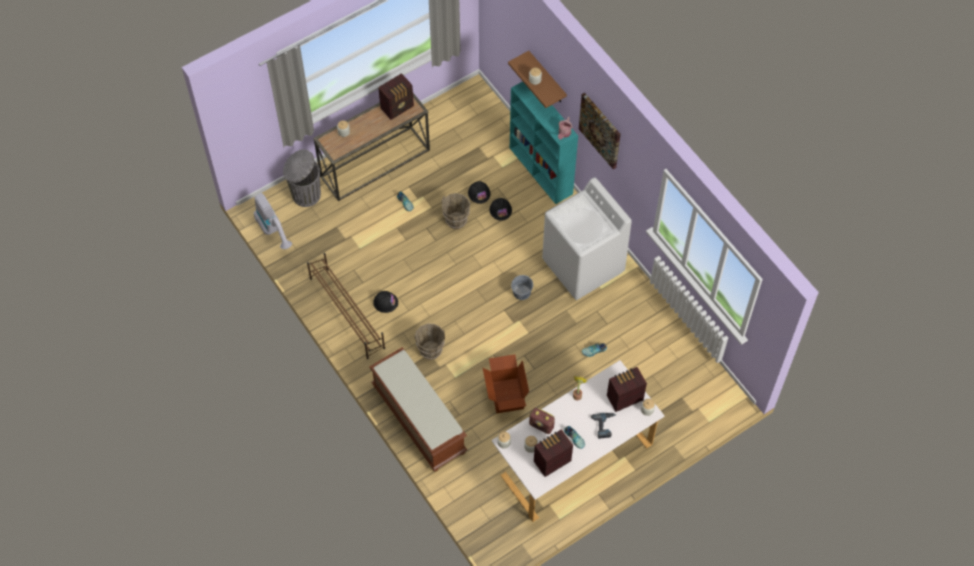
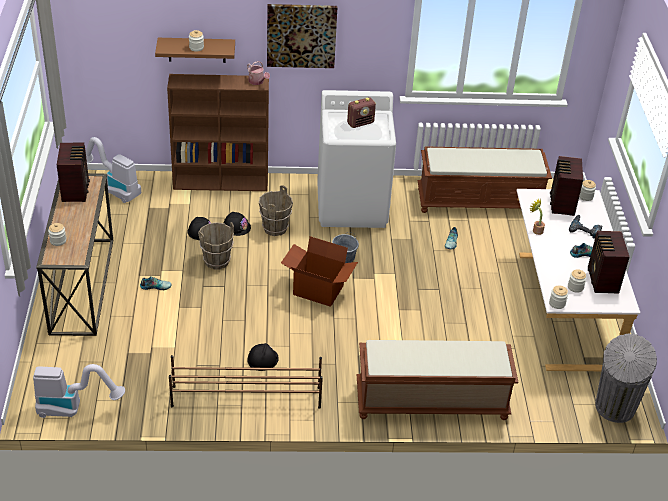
camera: 60 degrees left, 20 degrees down
grey trash can [283,149,321,207] -> grey trash can moved to [595,333,657,423]
brown bucket [415,324,445,360] -> brown bucket moved to [259,185,293,236]
cardboard box [483,354,529,413] -> cardboard box moved to [281,236,358,307]
turquoise bookcase [510,81,578,204] -> brown bookcase [167,74,269,191]
radio [529,408,555,434] -> radio moved to [347,97,376,128]
none -> vacuum cleaner [86,137,141,203]
none -> brown bench [417,146,552,213]

